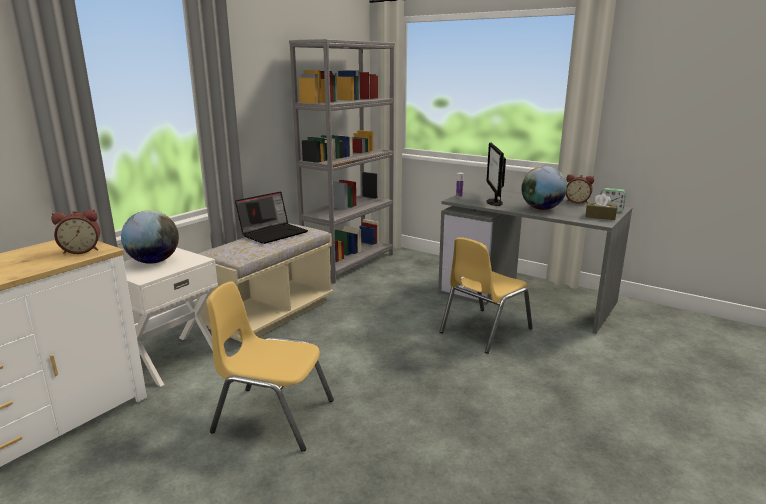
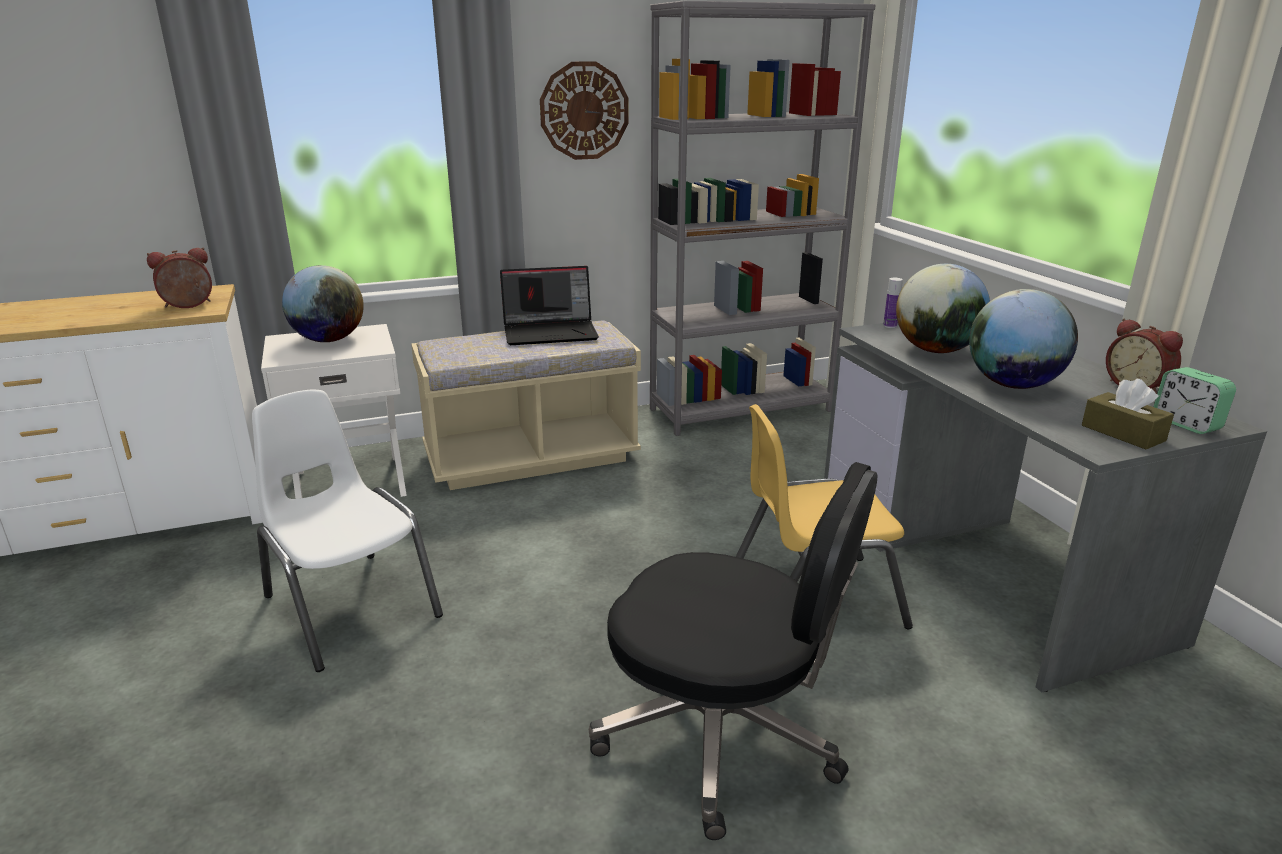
camera: 35 degrees right, 5 degrees up
alarm clock [51,210,100,254] -> alarm clock turned 135 degrees clockwise [147,247,212,308]
yellow chair [206,281,334,452] -> white chair [252,390,443,672]
monitor [486,142,506,206] -> globe [896,264,990,353]
none -> wall clock [540,61,629,160]
none -> black office chair [589,462,878,840]

